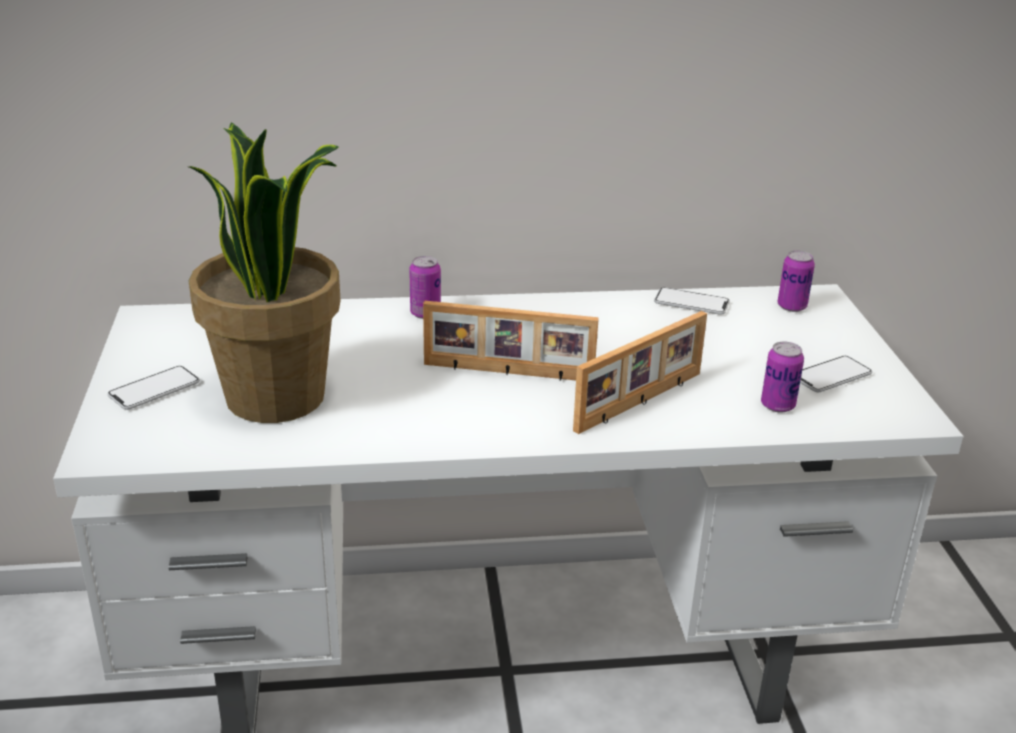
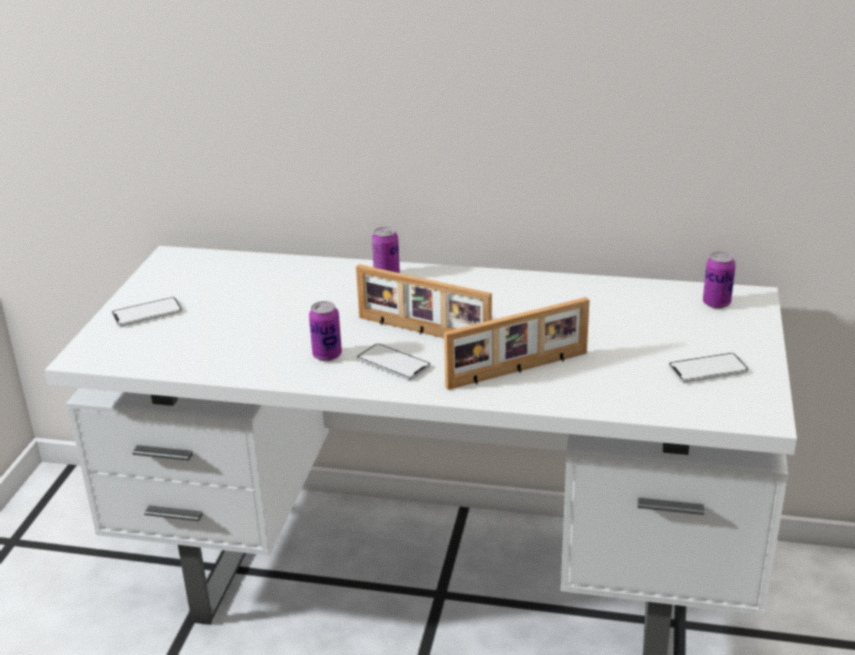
camera: 20 degrees right, 0 degrees up
potted plant [189,122,341,423] -> none
phone [654,287,730,315] -> phone moved to [357,344,431,380]
can [761,342,804,412] -> can moved to [309,301,342,361]

